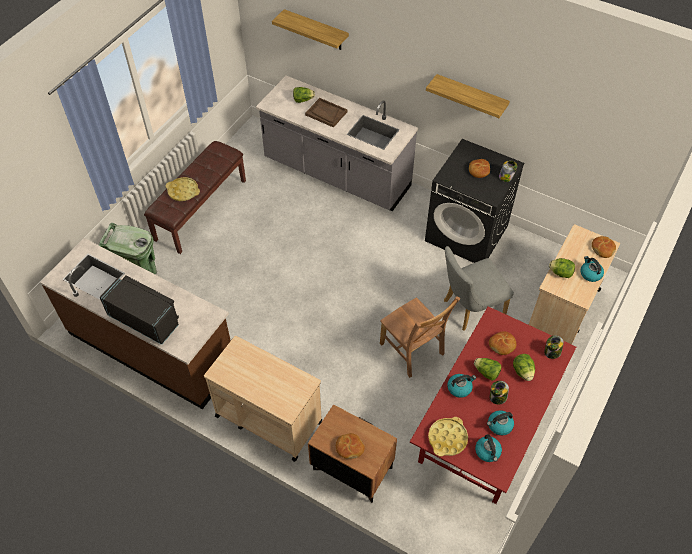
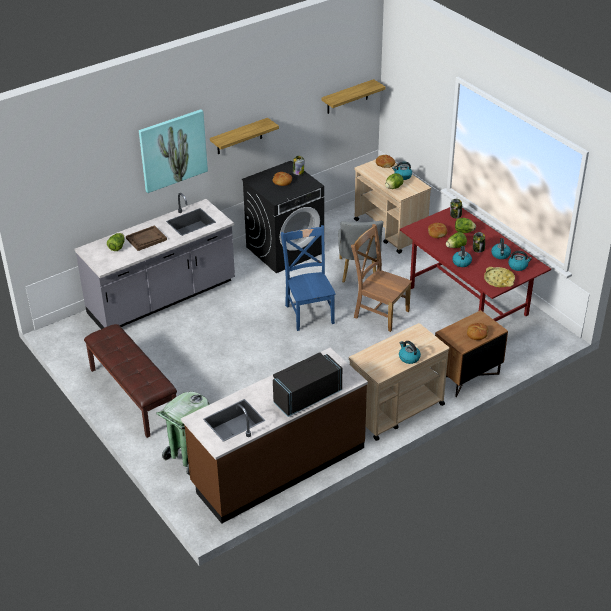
camera: 65 degrees left, 15 degrees down
yellow tray [166,177,200,201] -> none
shelf [272,9,349,50] -> shelf moved to [321,79,386,114]
brown chair [380,296,461,378] -> brown chair turned 135 degrees counterclockwise [351,224,412,332]
none -> picture [139,109,208,193]
none -> blue chair [281,225,336,331]
none -> kettle [399,341,421,364]

